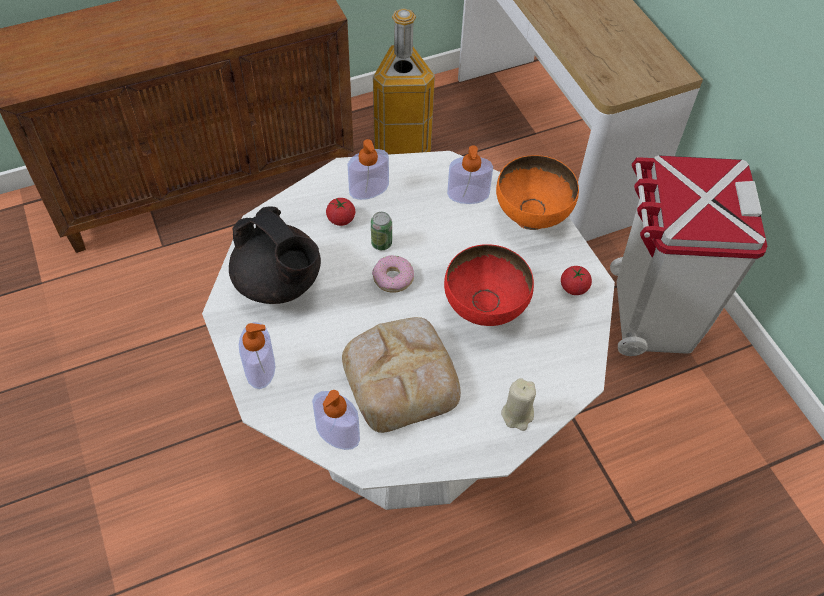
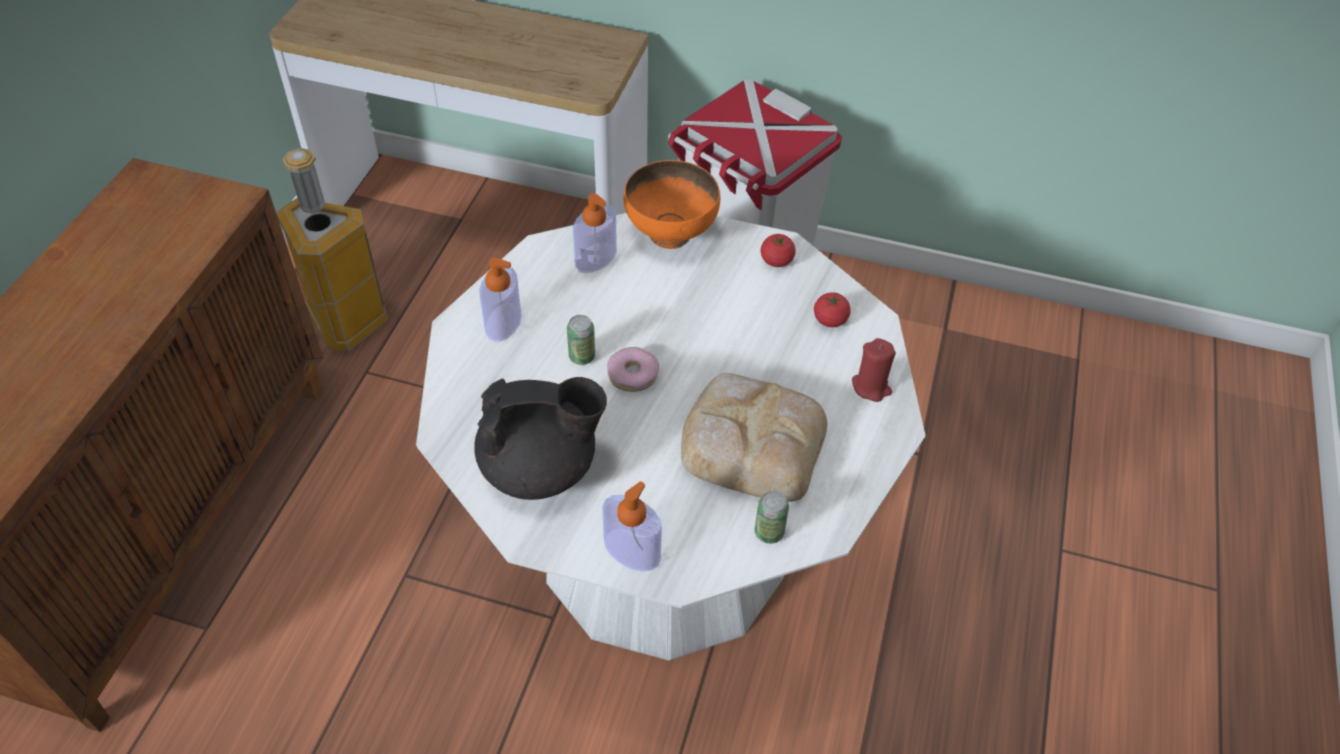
camera: 50 degrees left, 5 degrees down
soap dispenser [312,390,360,450] -> can [755,491,789,544]
tomato [326,198,355,226] -> tomato moved to [814,292,851,327]
red bowl [444,244,534,326] -> none
beige candle [501,378,536,431] -> red candle [852,338,896,402]

